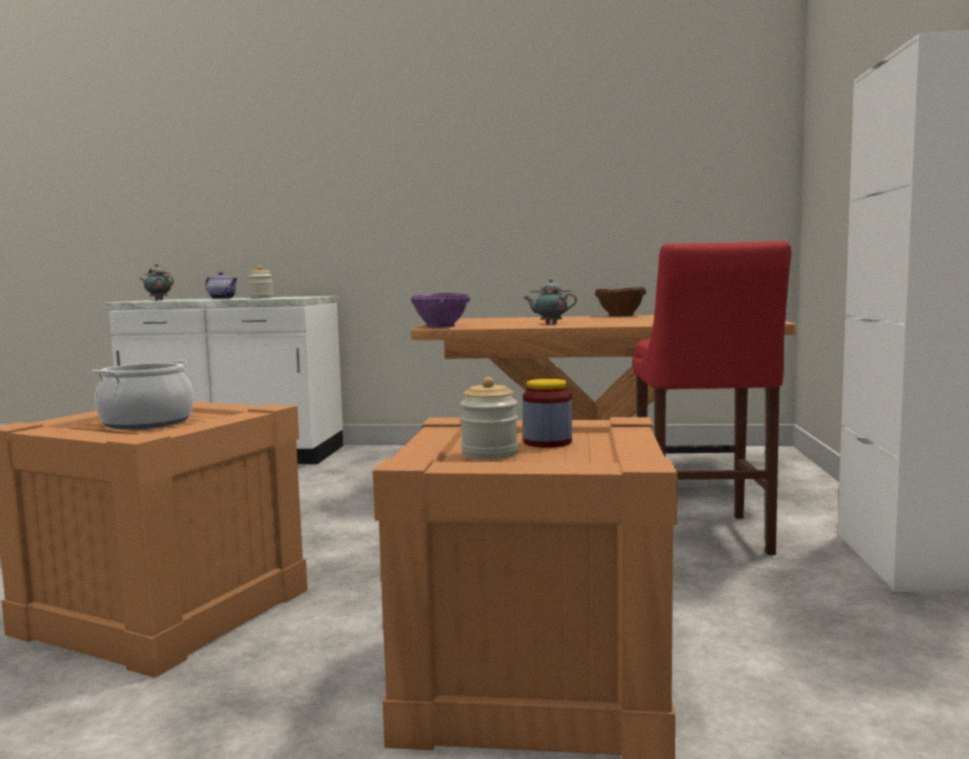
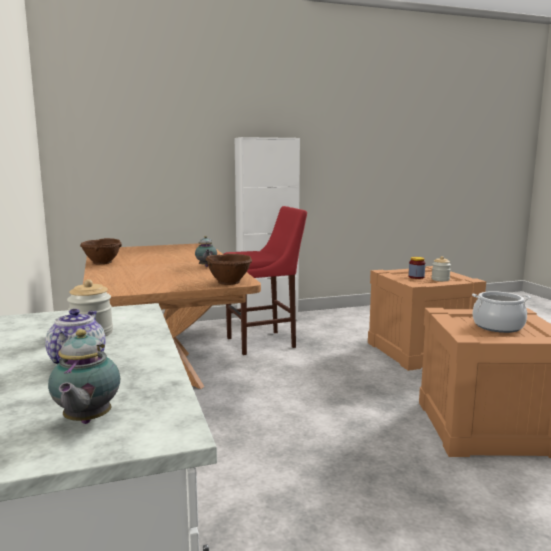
camera: 115 degrees left, 5 degrees up
purple bowl [411,292,470,328] -> brown bowl [205,254,252,285]

